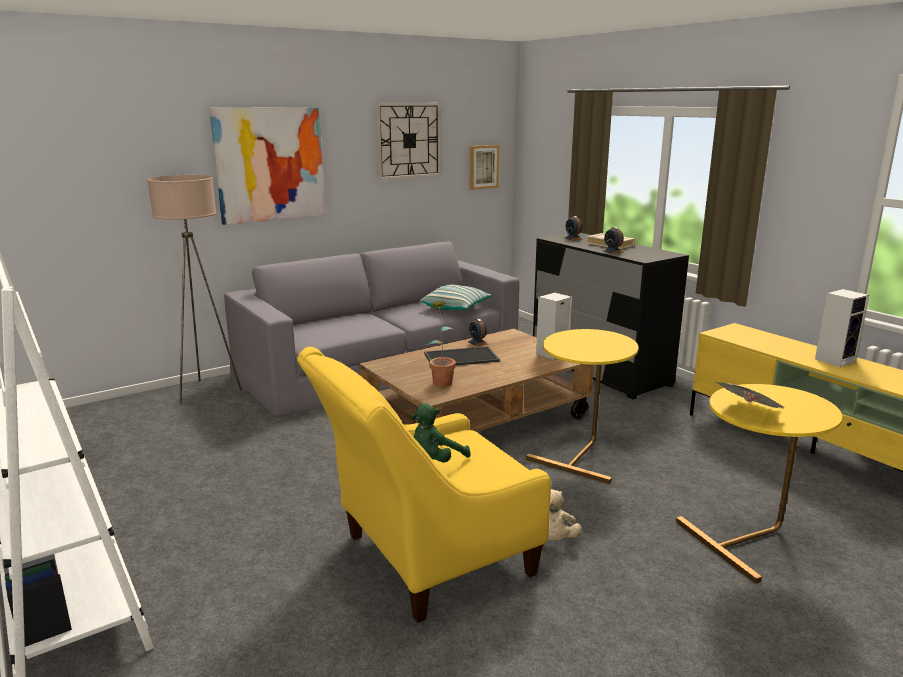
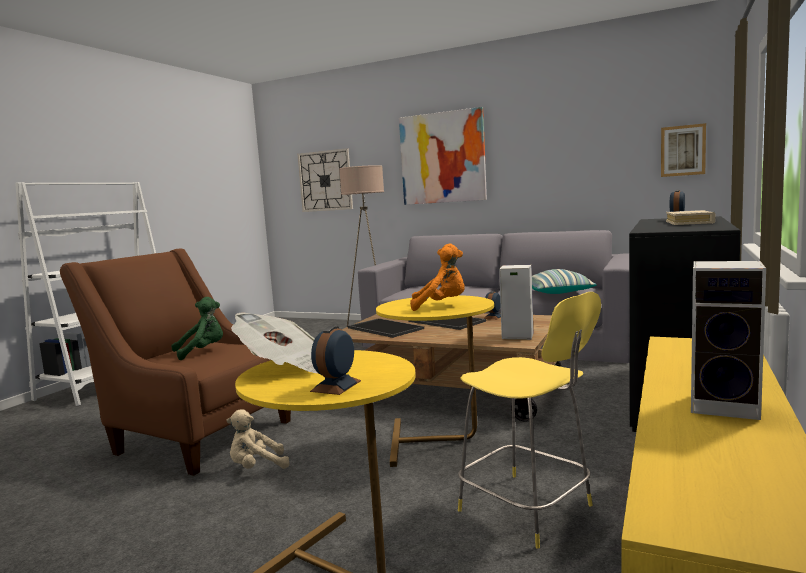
camera: 60 degrees right, 10 degrees down
yellow armchair [297,347,551,623] -> brown armchair [60,248,291,476]
wall clock [376,103,441,180] -> wall clock moved to [297,148,353,212]
green plush toy [411,403,471,462] -> green plush toy turned 135 degrees clockwise [171,297,223,360]
potted plant [427,301,456,387] -> tray [348,318,424,338]
alarm clock [603,227,624,254] -> alarm clock moved to [310,326,361,395]
none -> orange plush toy [410,244,465,311]
none -> yellow stool [458,292,601,549]

